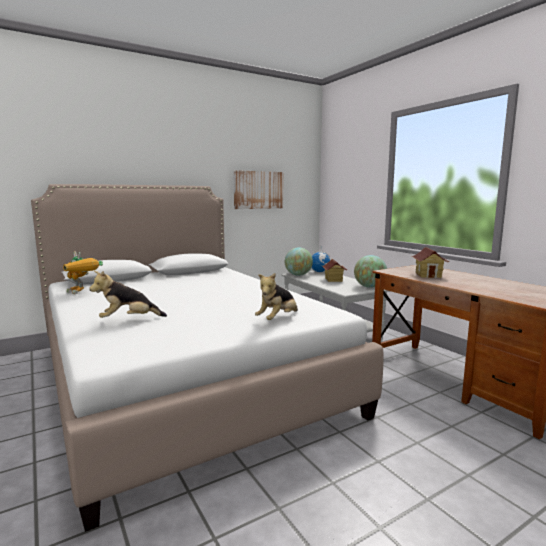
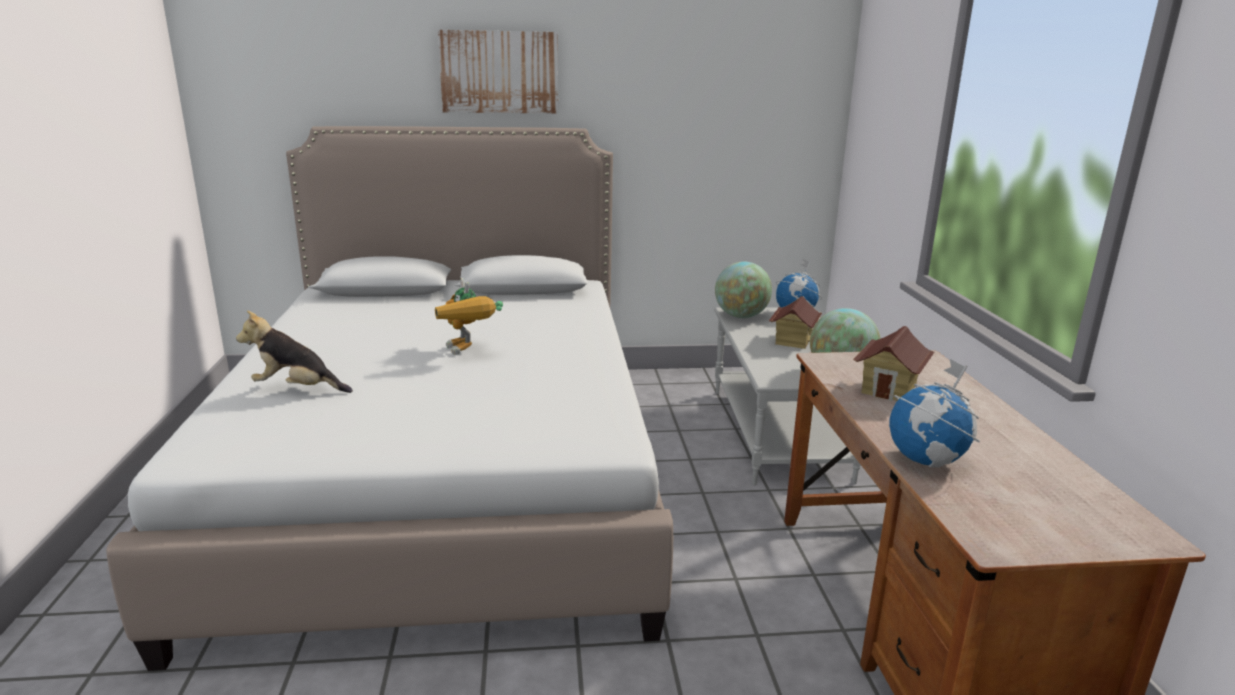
camera: 25 degrees right, 10 degrees up
toy robot [63,251,103,294] -> toy robot moved to [435,278,503,355]
picture [233,170,283,209] -> picture moved to [438,30,558,113]
plush toy [255,273,298,320] -> none
none -> globe [889,359,980,468]

